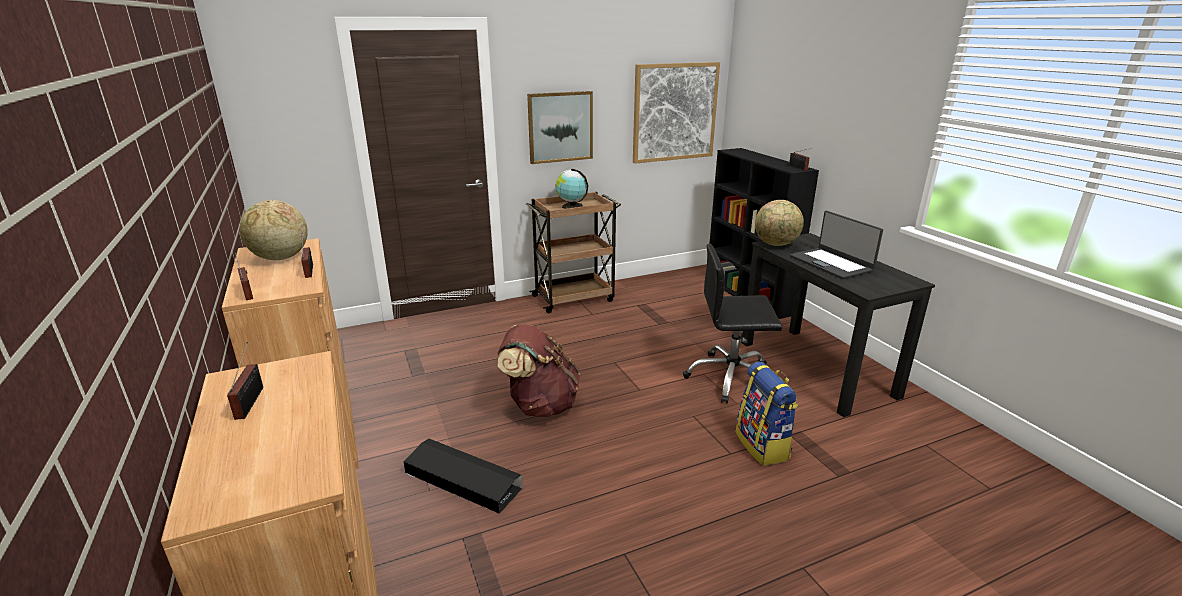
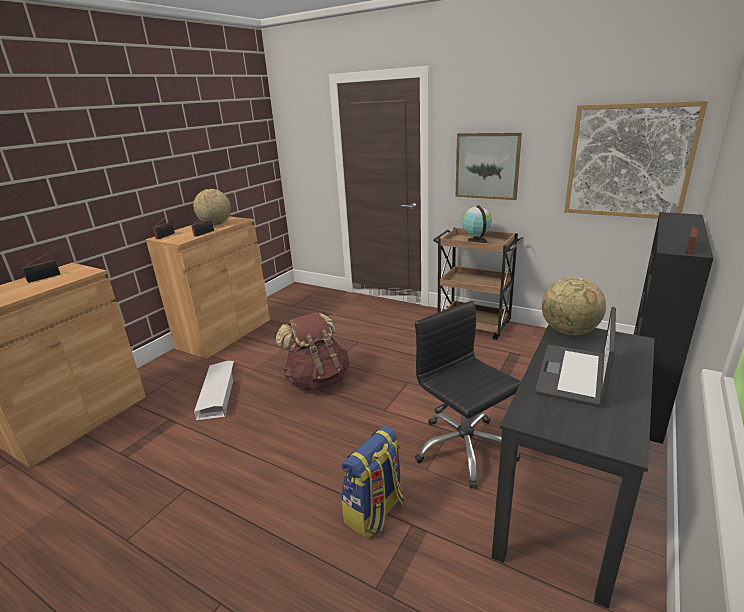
camera: 55 degrees right, 0 degrees up
black storage box [404,439,523,514] -> white storage box [194,361,234,420]

